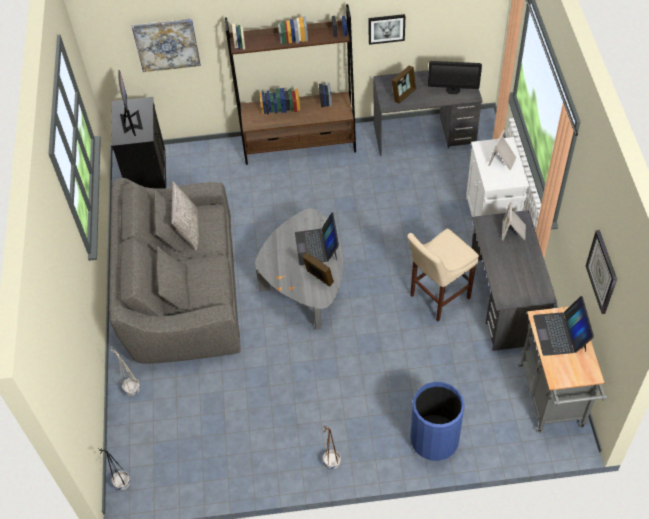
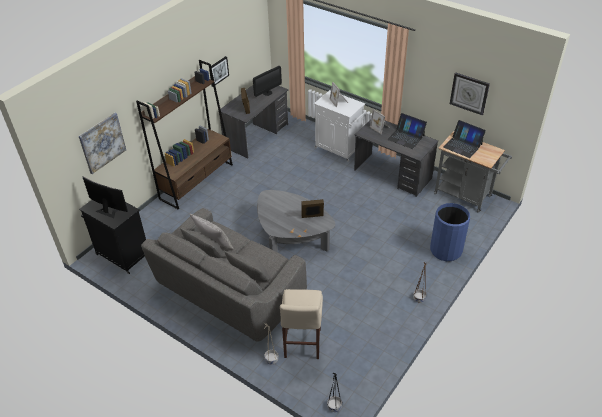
camera: 50 degrees left, 10 degrees down
laptop [295,212,339,265] -> laptop moved to [387,113,427,149]
beige stool [407,229,479,321] -> beige stool moved to [280,289,323,359]

